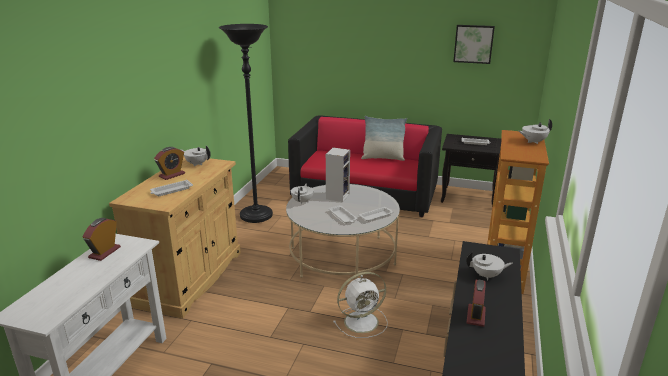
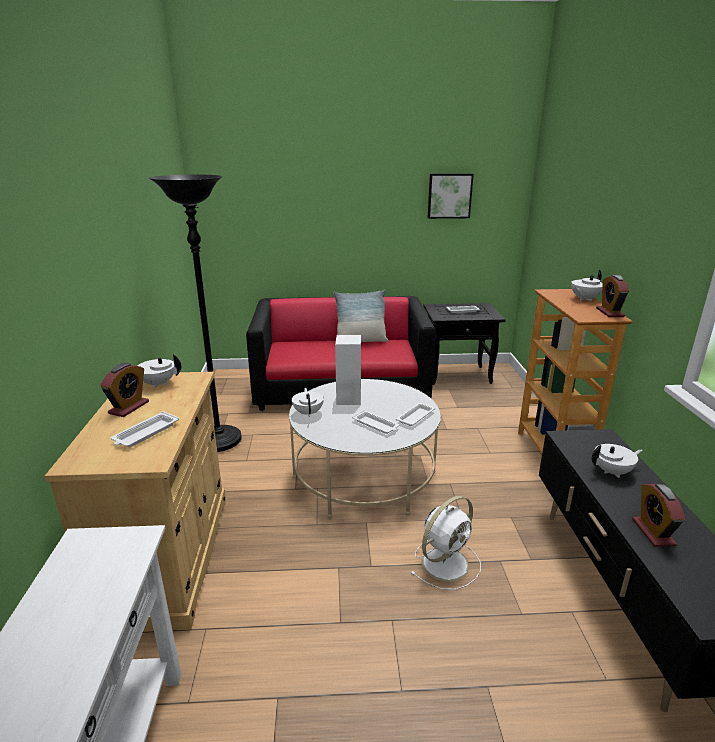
camera: 20 degrees left, 0 degrees up
alarm clock [83,218,121,261] -> alarm clock moved to [596,275,629,317]

